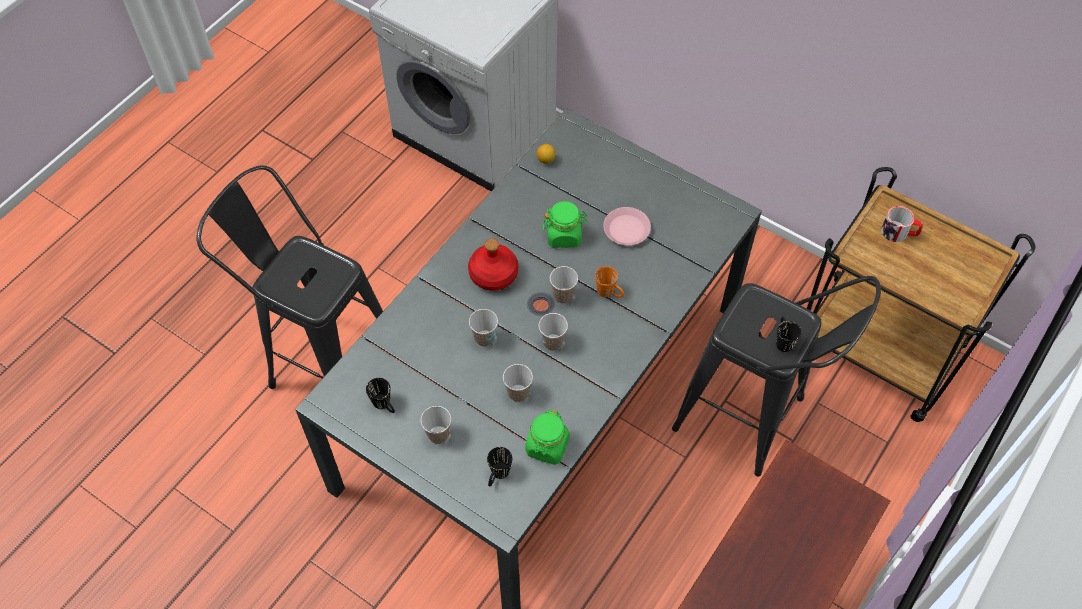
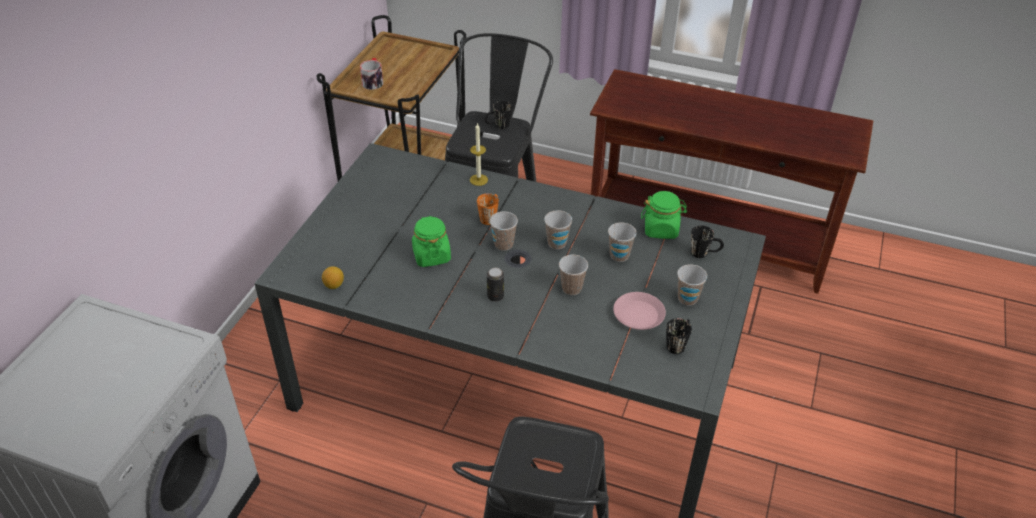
camera: 105 degrees left, 15 degrees down
red bottle [468,238,518,291] -> can [487,268,504,302]
pink plate [603,207,651,246] -> pink plate moved to [613,292,666,330]
none -> candle [470,123,488,186]

